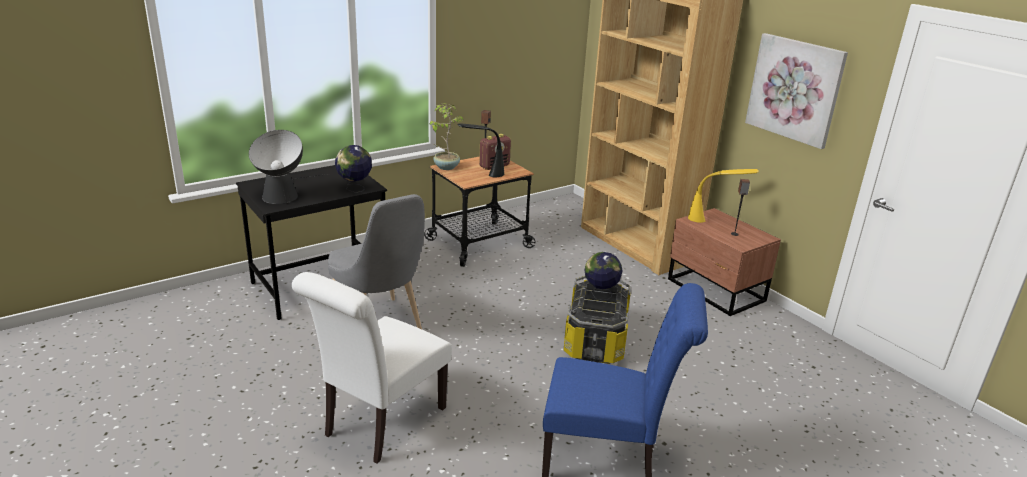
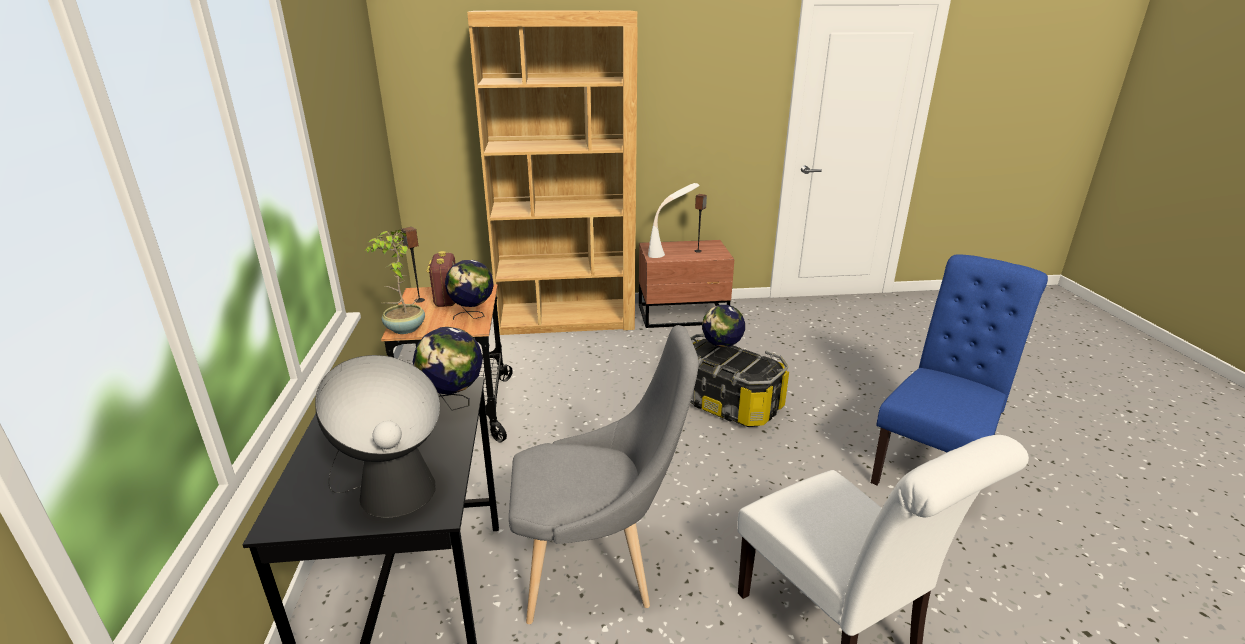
camera: 60 degrees left, 0 degrees up
black table lamp [458,123,504,177] -> globe [445,260,494,320]
yellow table lamp [688,169,759,223] -> white table lamp [648,183,699,258]
picture [745,33,848,149] -> none

